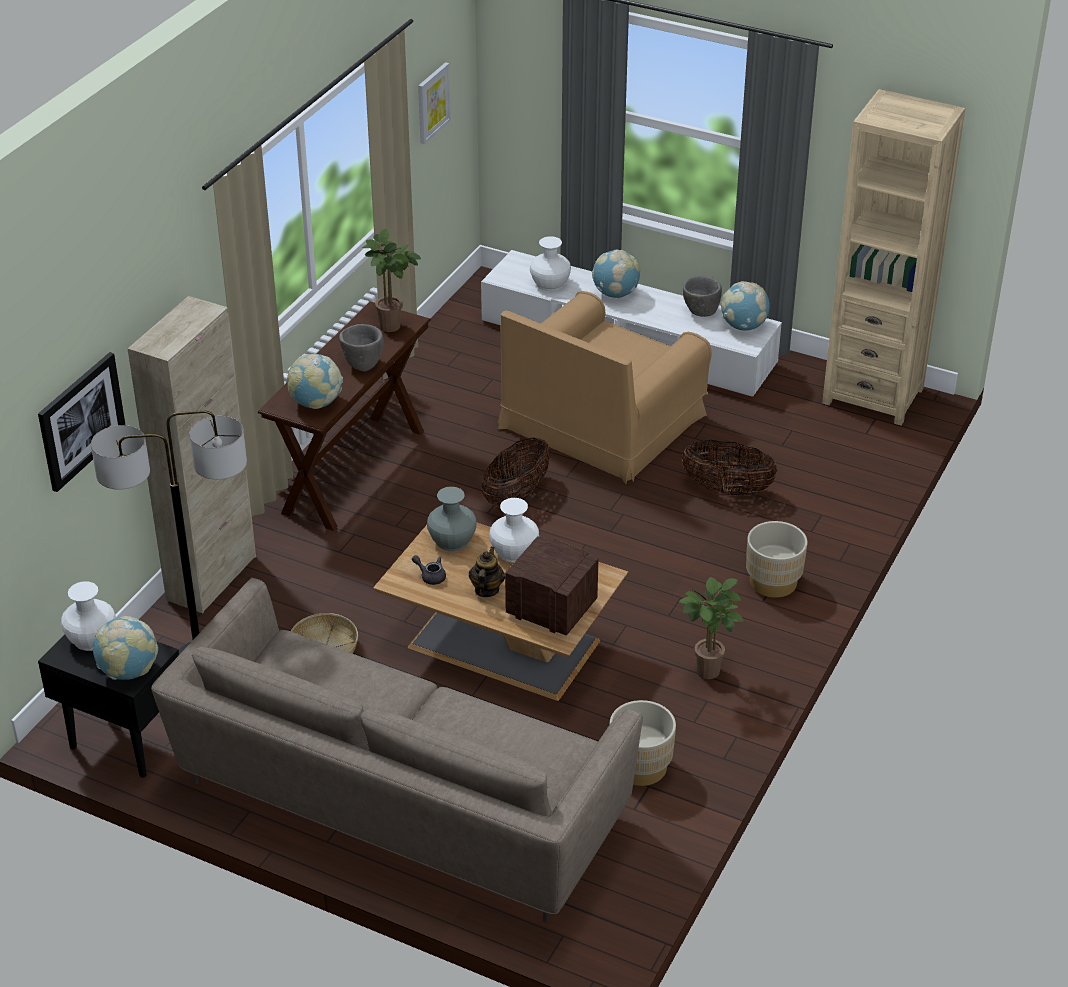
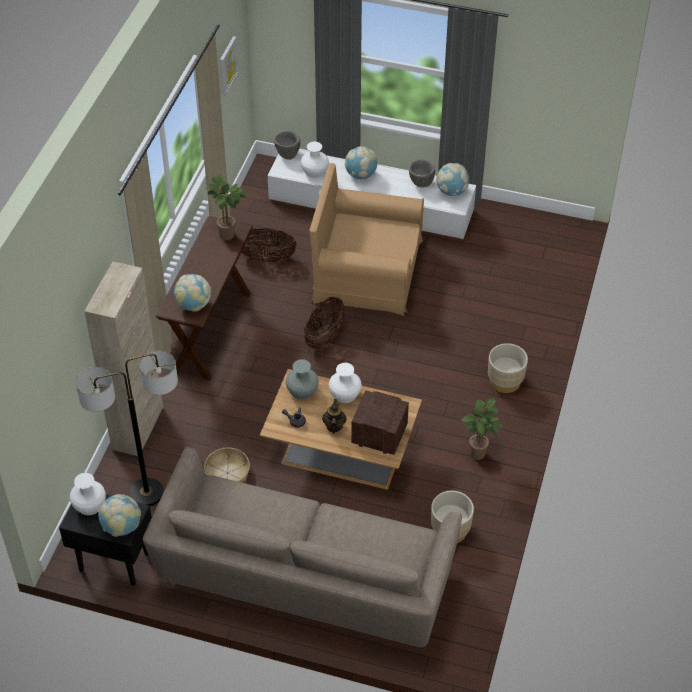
camera: 10 degrees left, 10 degrees up
picture [38,352,125,492] -> none
grey bowl [339,324,384,372] -> grey bowl moved to [274,131,300,160]
brown armchair [497,291,712,484] -> brown armchair turned 75 degrees clockwise [310,163,424,316]
basket [682,440,778,496] -> basket moved to [241,228,297,262]
beige bookcase [822,89,965,426] -> none

